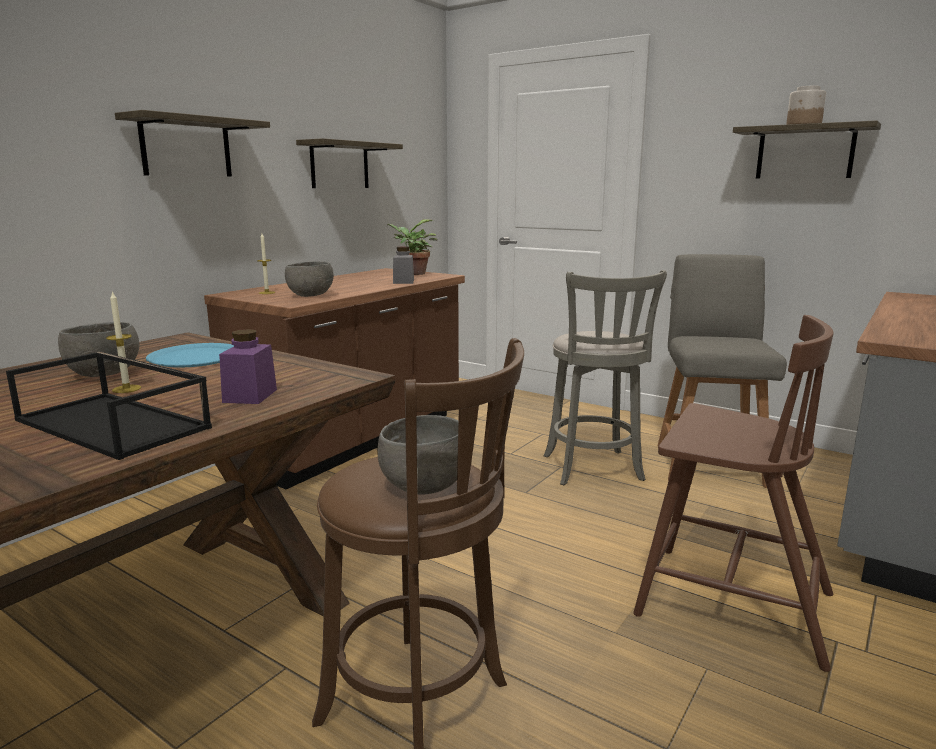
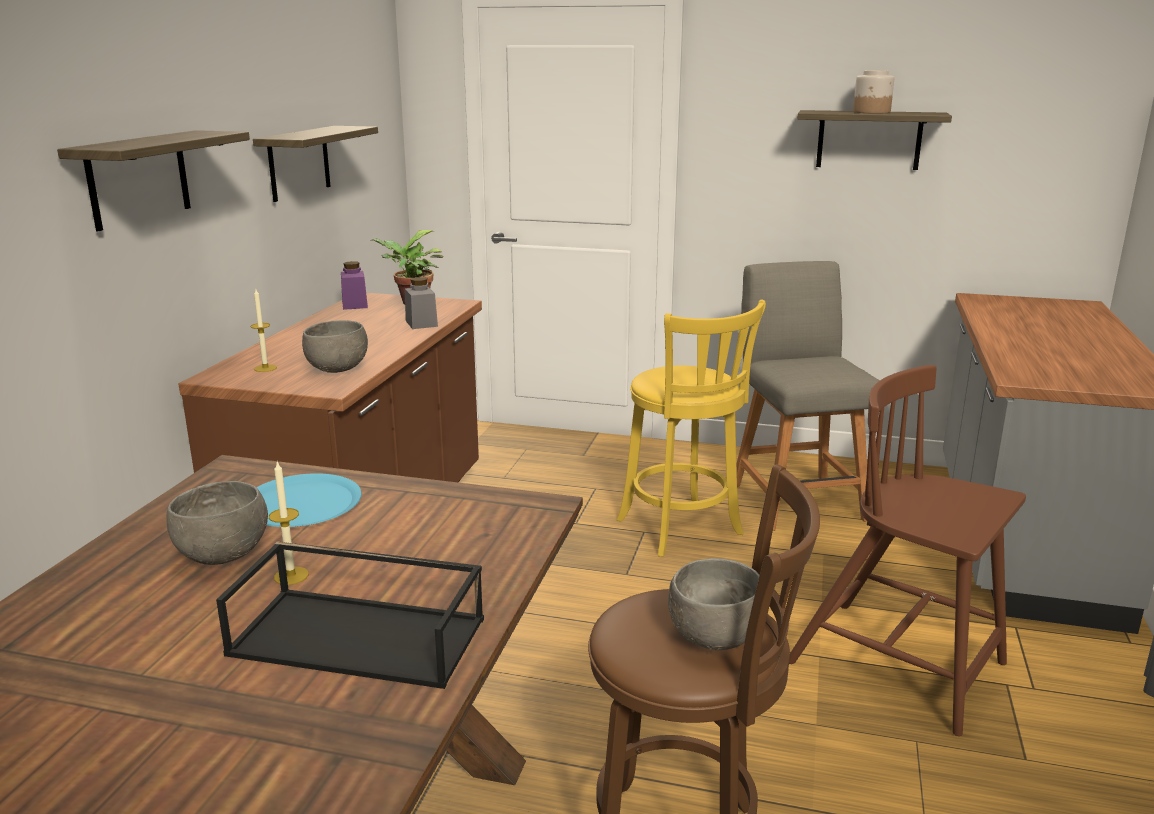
camera: 20 degrees left, 5 degrees up
purple jar [219,329,277,404] -> purple jar moved to [341,261,368,310]
grey stool [544,270,667,485] -> yellow stool [616,300,766,557]
brown chair [633,315,833,672] -> brown chair turned 150 degrees counterclockwise [789,365,1026,736]

